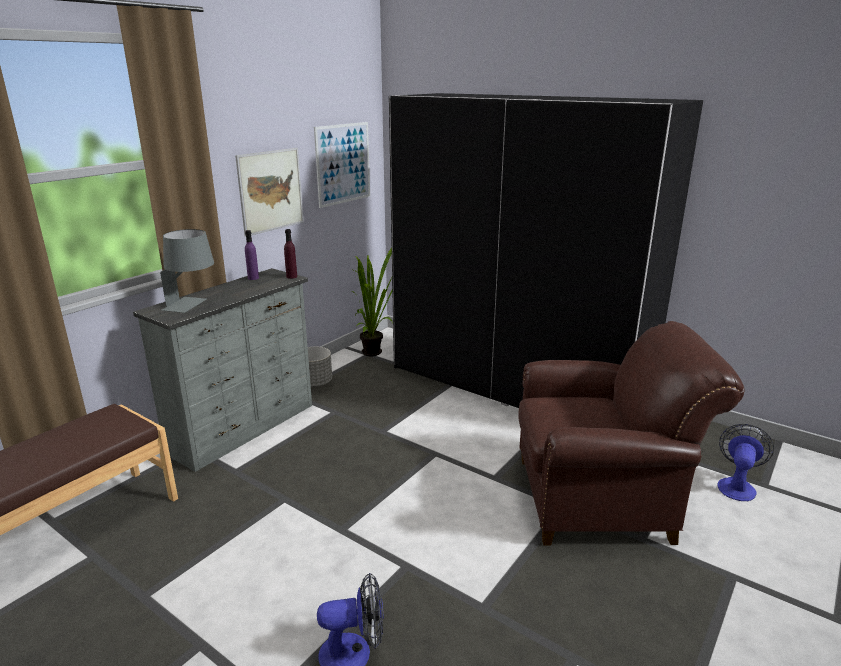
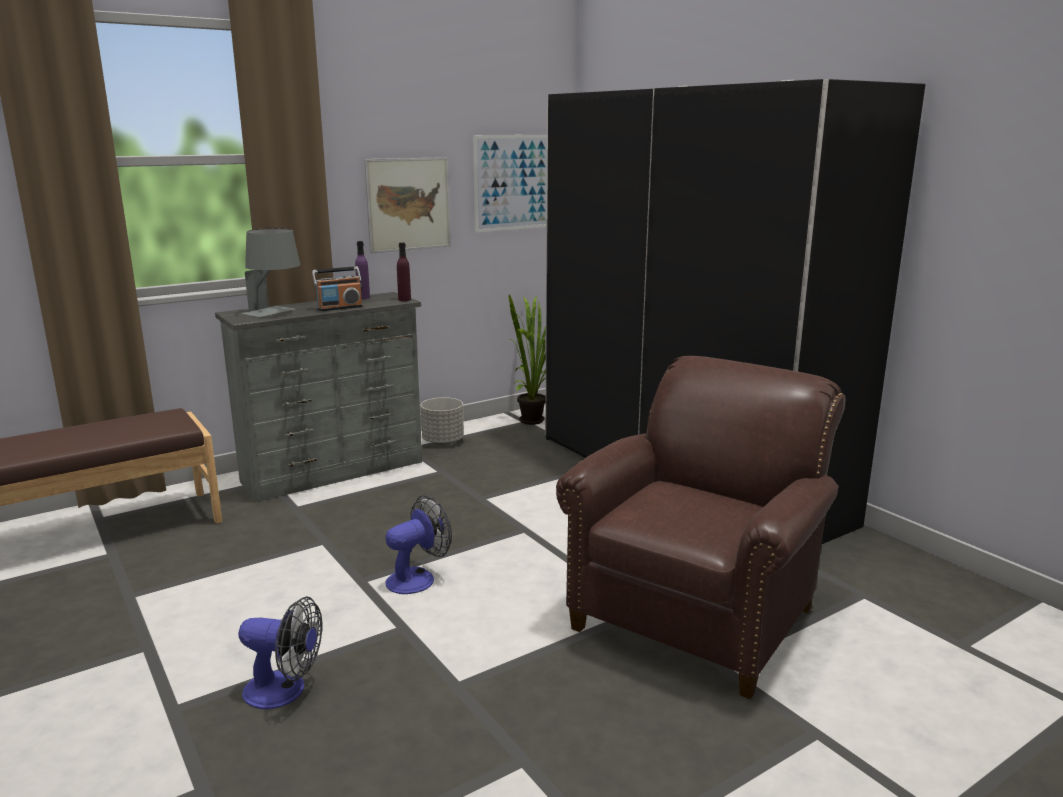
camera: 20 degrees right, 5 degrees down
brown armchair [518,321,744,546] -> brown armchair turned 75 degrees counterclockwise [556,356,845,699]
fan [718,424,774,501] -> fan moved to [385,495,452,594]
none -> radio [312,266,363,311]

